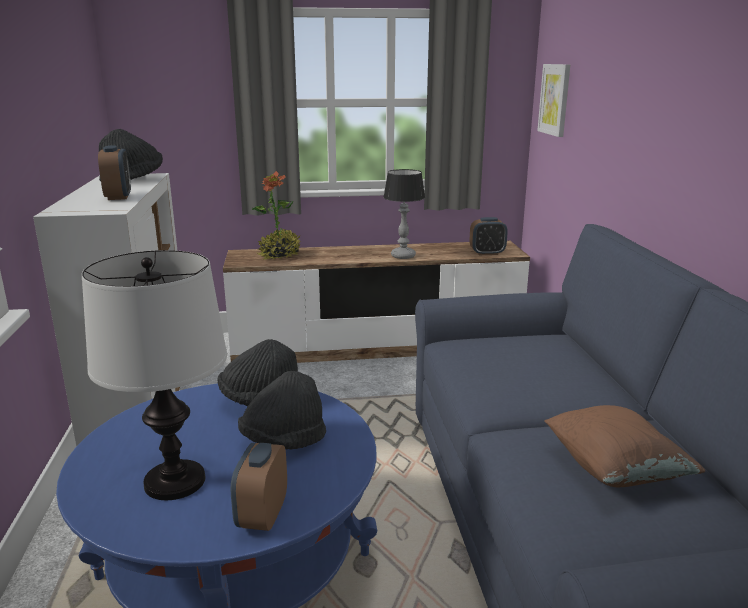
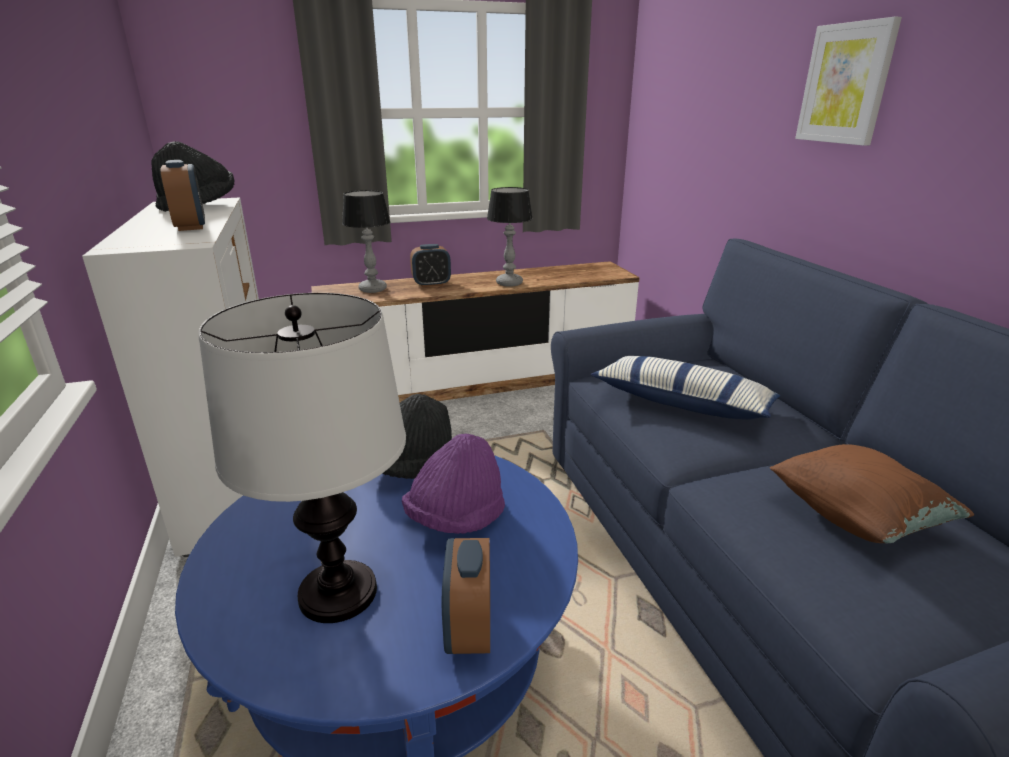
camera: 10 degrees left, 5 degrees up
black hat [238,371,326,450] -> purple hat [402,433,505,534]
potted plant [252,171,301,260] -> table lamp [342,190,390,293]
alarm clock [469,217,508,255] -> alarm clock moved to [410,244,451,287]
picture [537,64,570,137] -> picture moved to [795,17,902,146]
none -> pillow [591,356,780,420]

